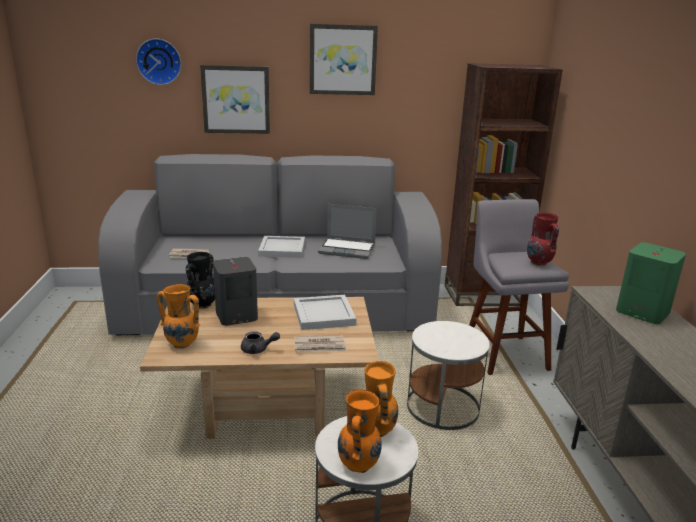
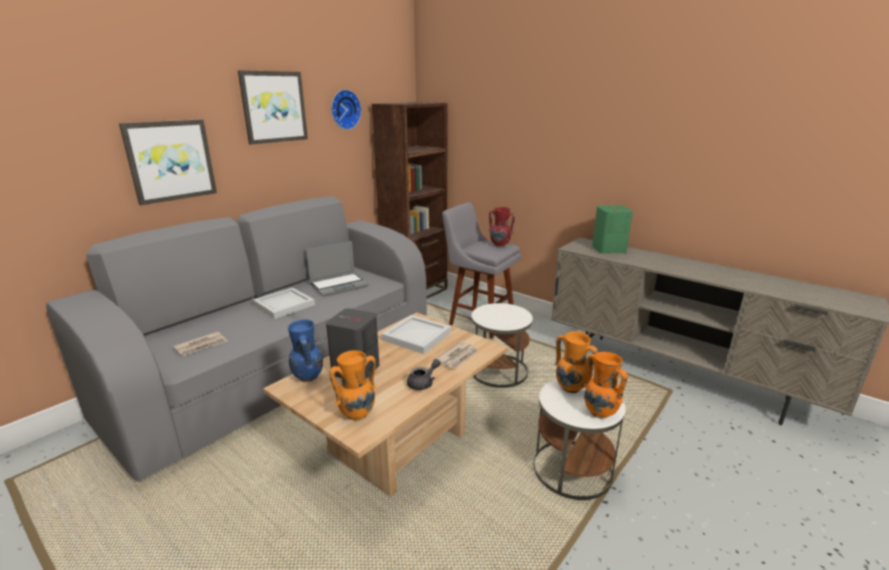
camera: 45 degrees left, 0 degrees up
wall clock [136,39,181,85] -> wall clock moved to [331,89,361,130]
black vase [186,252,215,308] -> blue vase [288,319,323,382]

